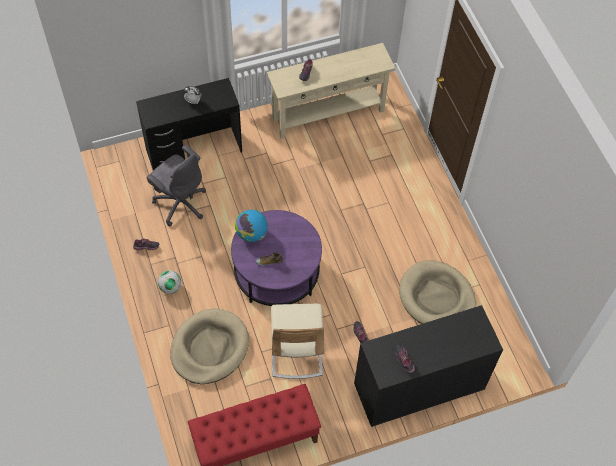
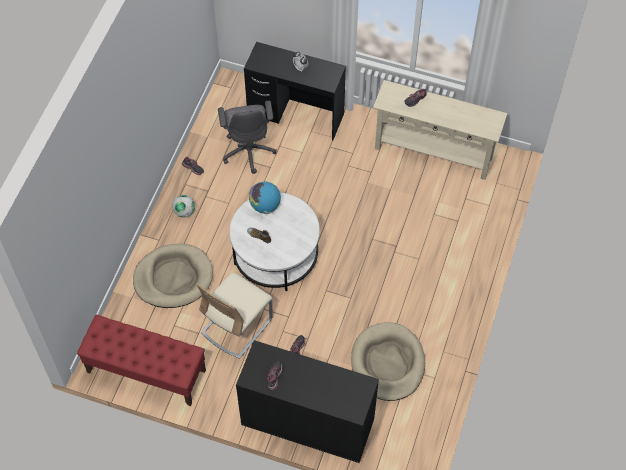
camera: 40 degrees right, 0 degrees up
purple coffee table [231,210,322,306] -> white coffee table [229,192,320,291]

